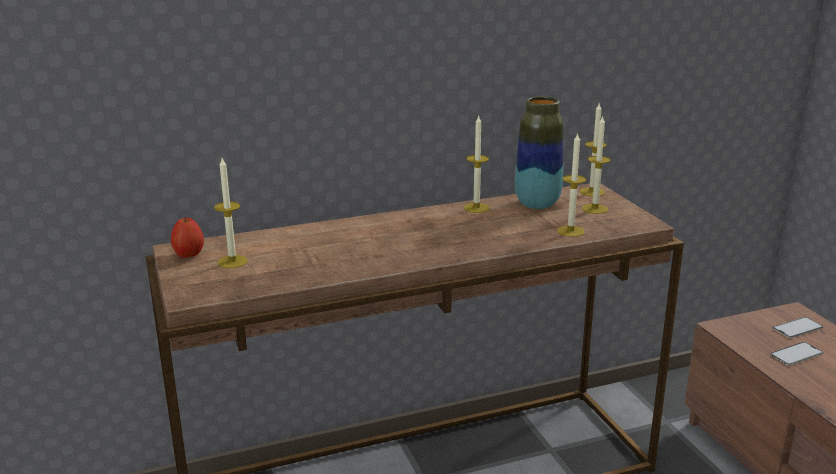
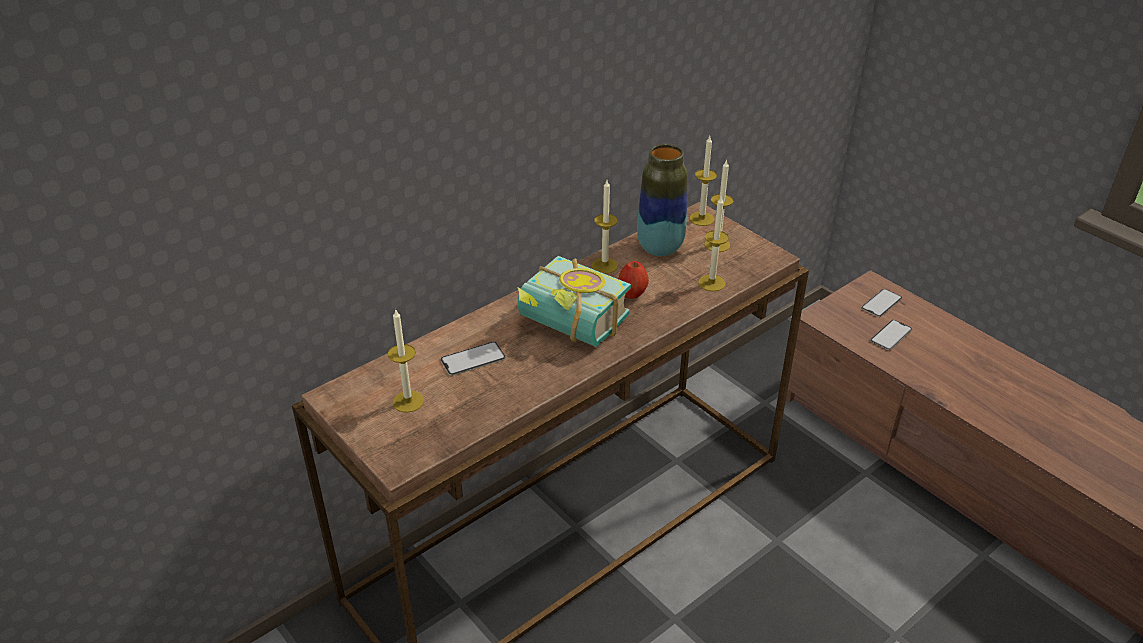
camera: 20 degrees left, 15 degrees up
apple [171,218,204,258] -> apple moved to [618,261,649,299]
none -> phone [441,342,506,376]
none -> book [518,256,631,347]

